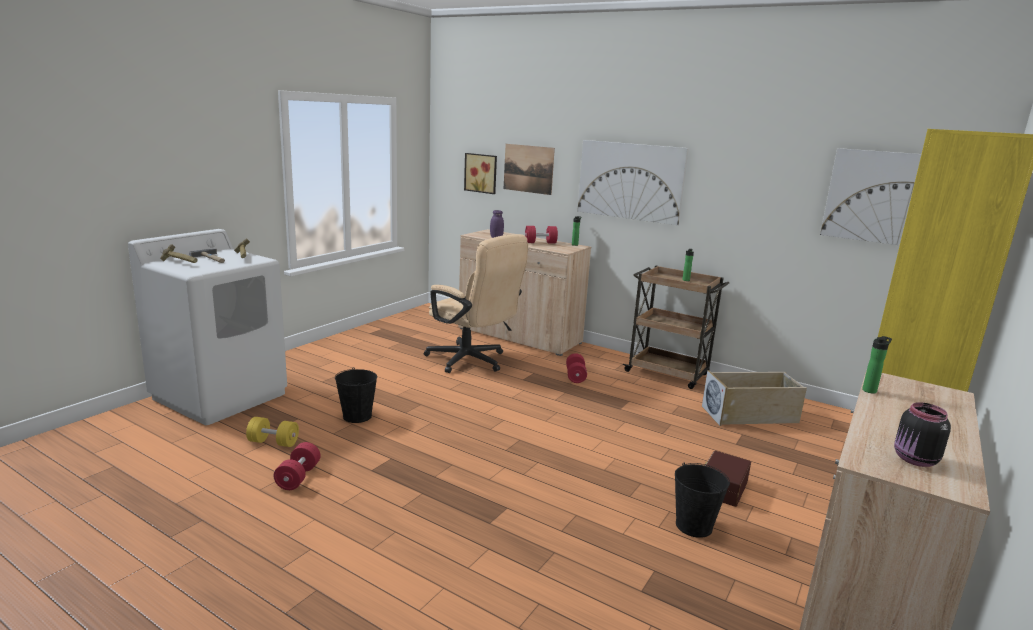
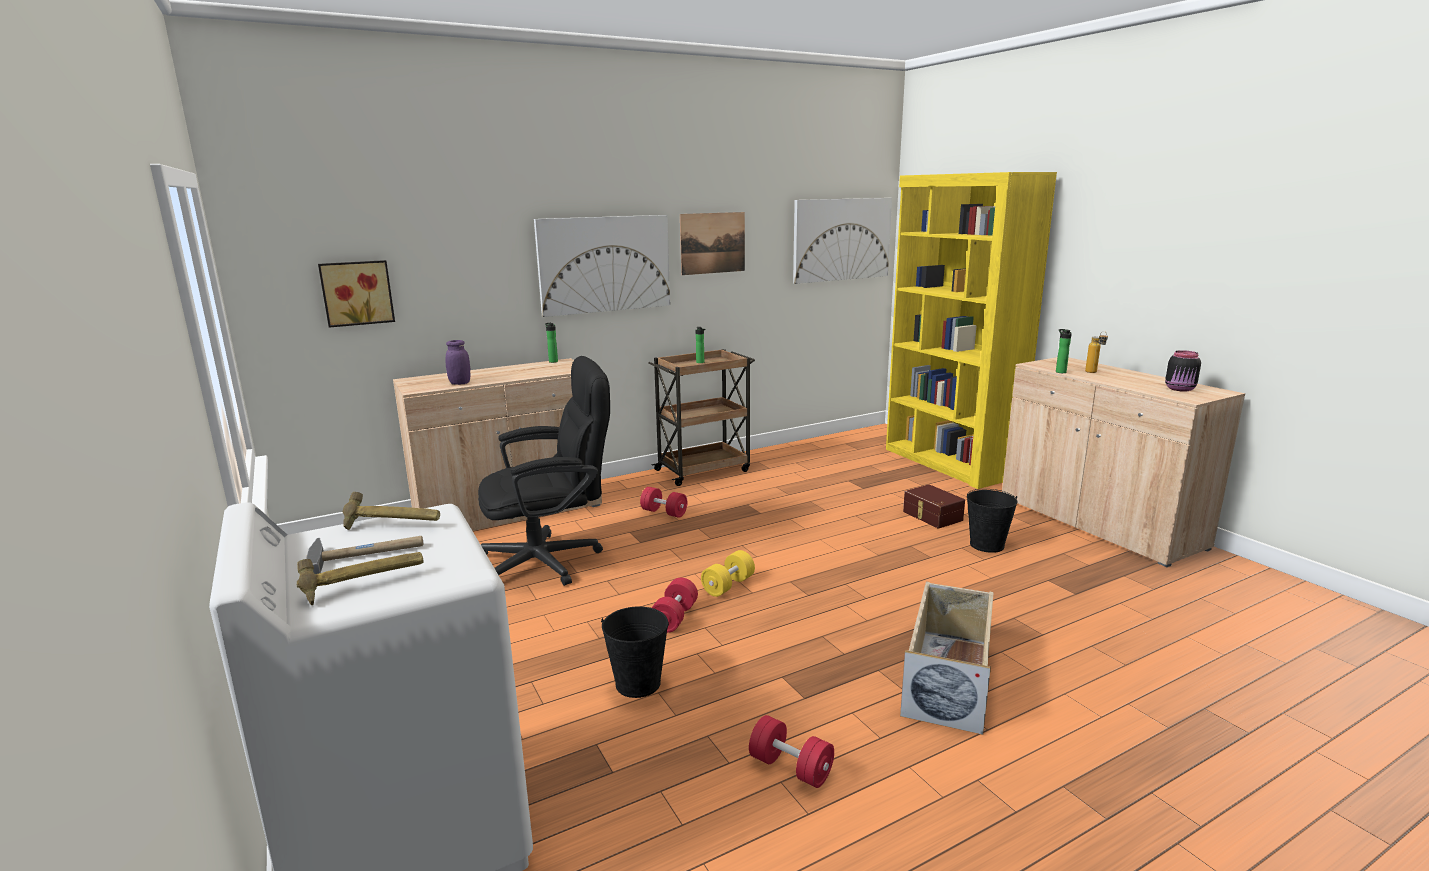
camera: 60 degrees left, 0 degrees up
yellow dumbbell [246,417,299,447] -> yellow dumbbell moved to [701,550,755,597]
beige office chair [424,234,528,373] -> black office chair [478,356,610,586]
picture [504,144,555,195] -> picture moved to [680,212,745,275]
red dumbbell [525,226,558,243] -> red dumbbell moved to [652,578,698,633]
beige storage box [702,370,807,426] -> beige storage box moved to [900,581,994,735]
none -> bottle [1085,331,1108,373]

